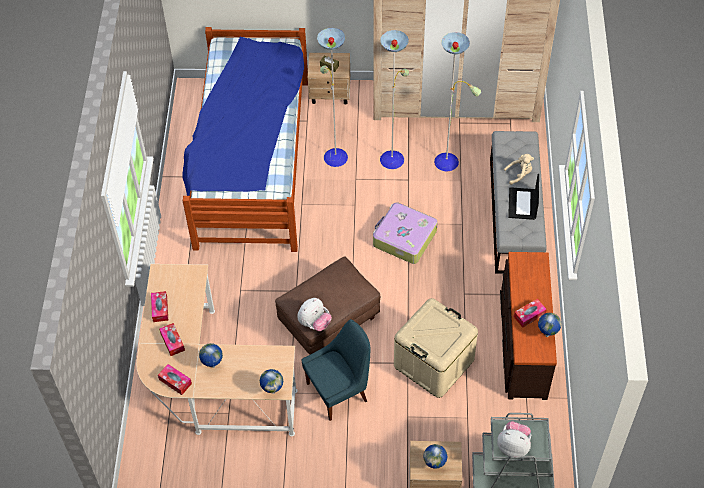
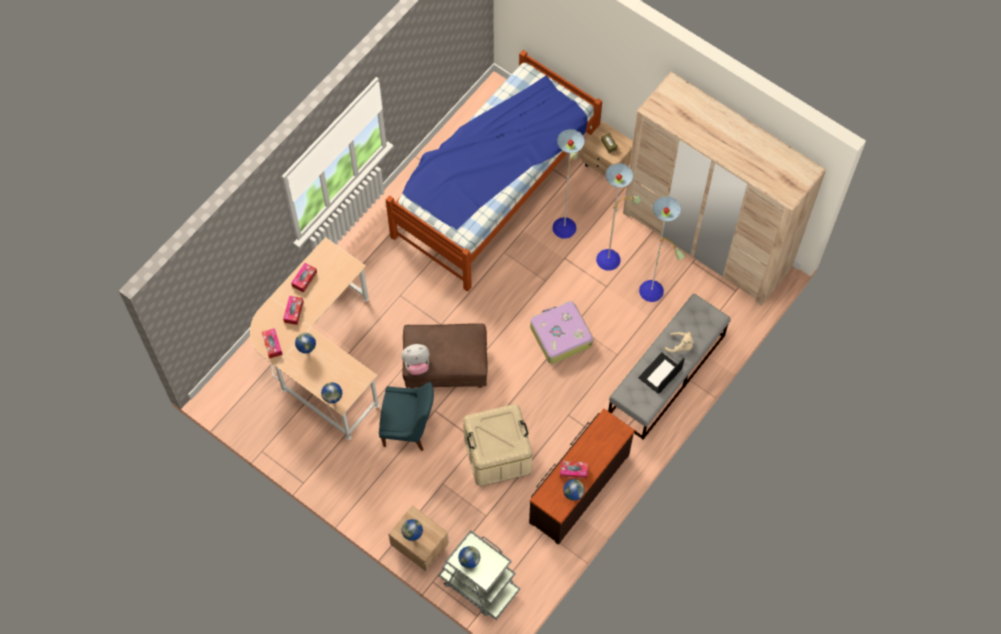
camera: 35 degrees right, 10 degrees up
plush toy [497,421,531,458] -> globe [458,546,480,569]

